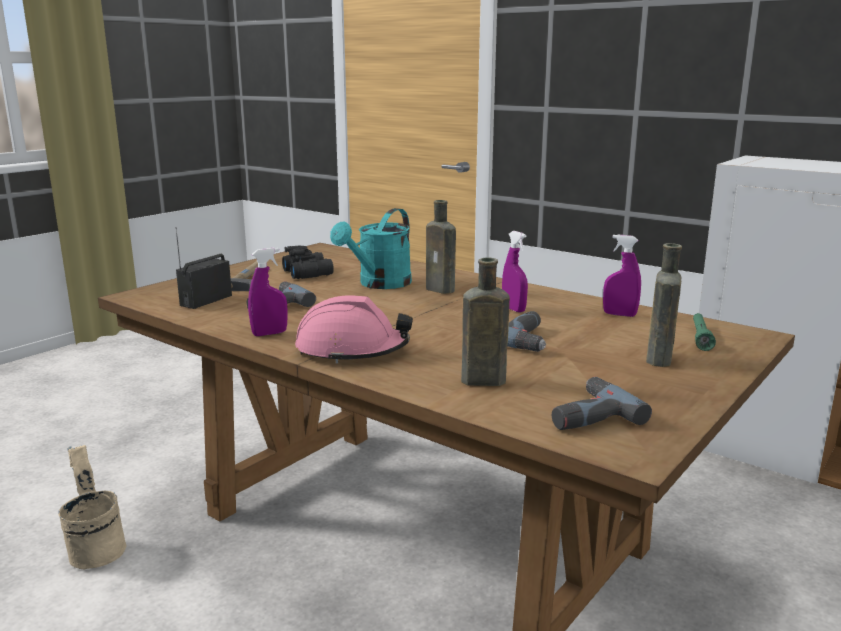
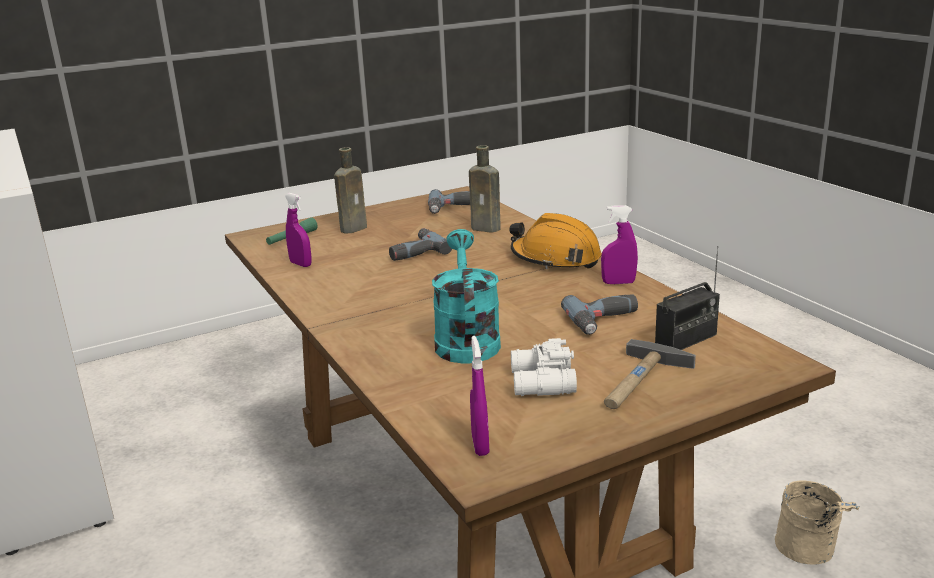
camera: 155 degrees left, 5 degrees up
black binoculars [282,245,334,279] -> white binoculars [511,338,577,396]
pink hard hat [295,295,413,364] -> orange hard hat [509,213,602,269]
turquoise watering can [330,208,412,289] -> turquoise watering can turned 60 degrees counterclockwise [432,229,501,364]
brown bottle [426,200,456,294] -> none
purple spray bottle [502,231,528,312] -> purple spray bottle moved to [470,336,490,456]

